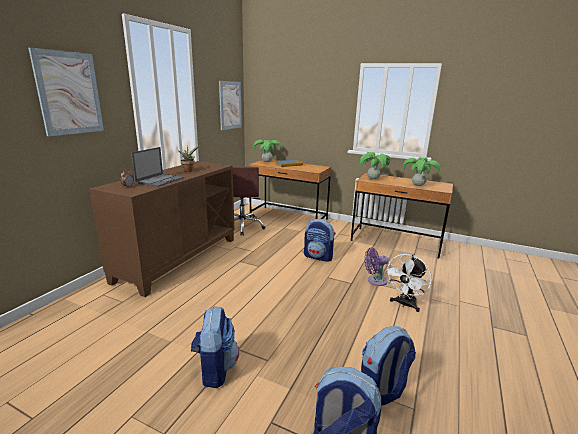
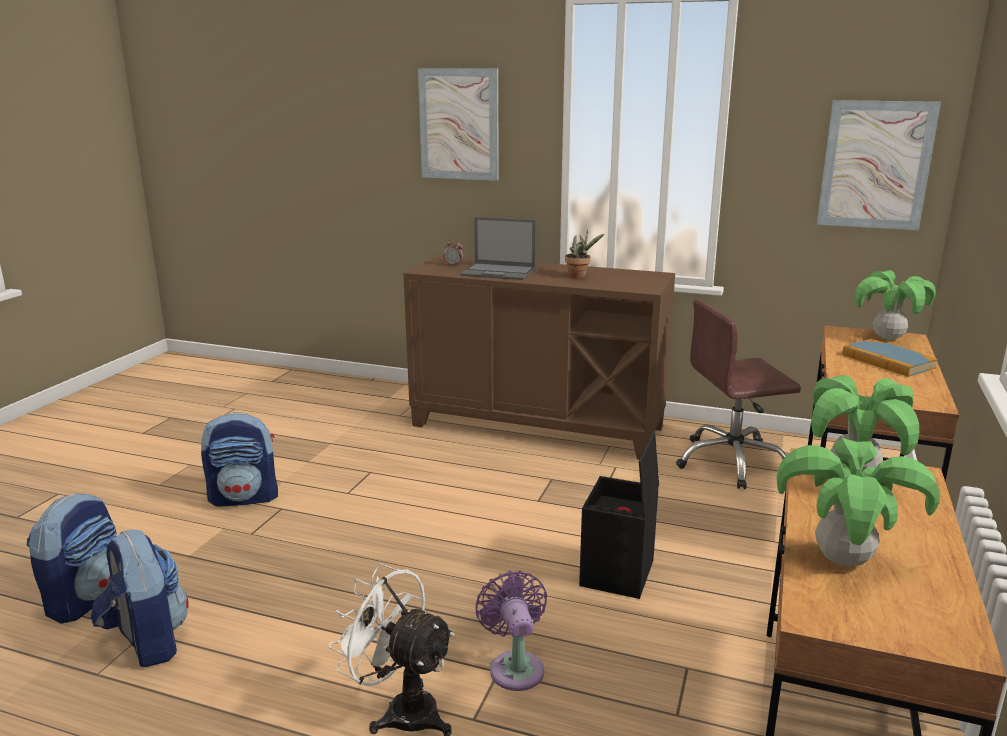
camera: 85 degrees right, 0 degrees up
backpack [304,219,336,262] -> black storage box [579,431,659,599]

